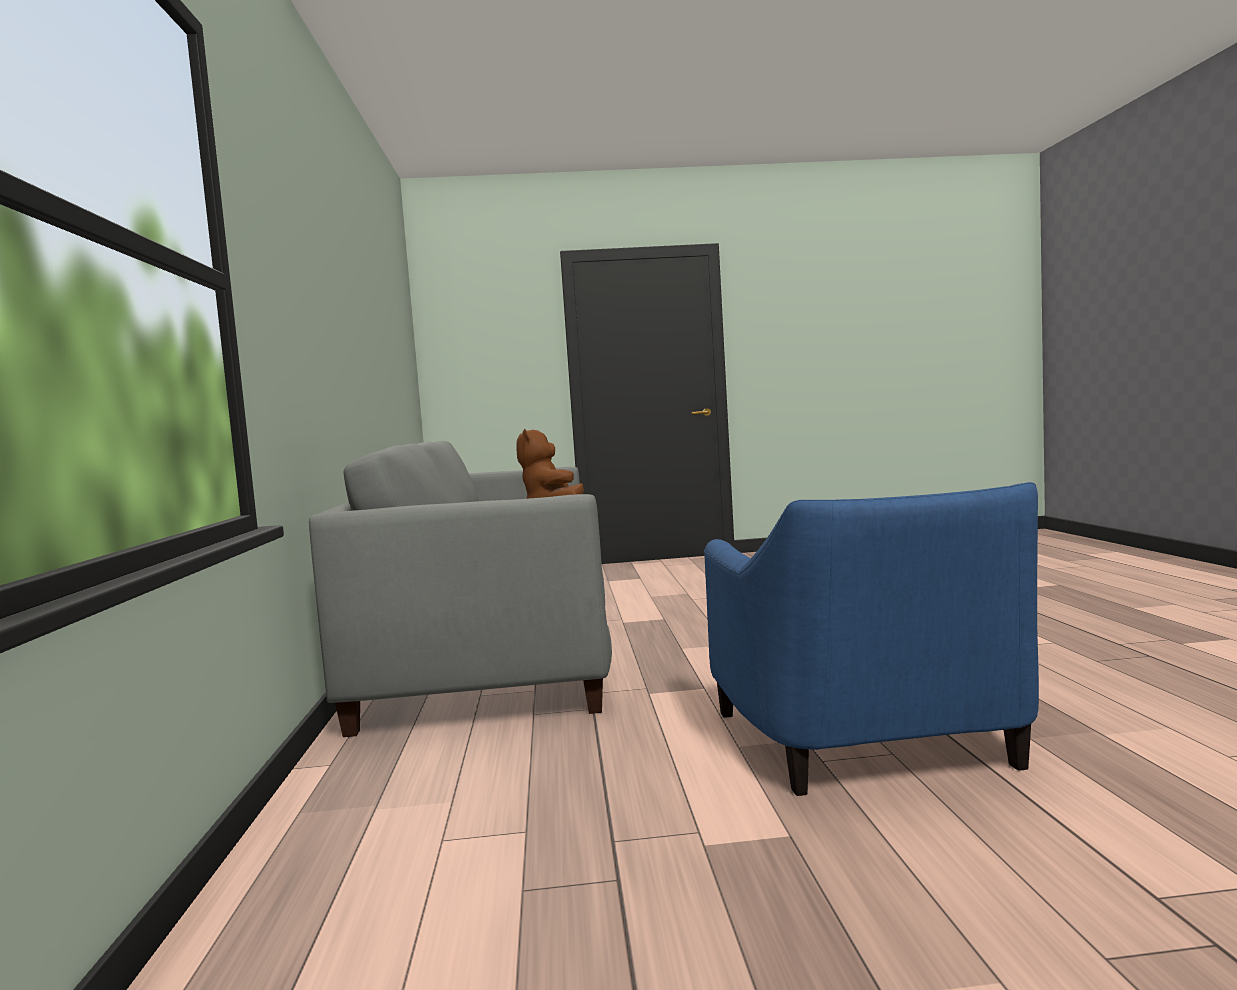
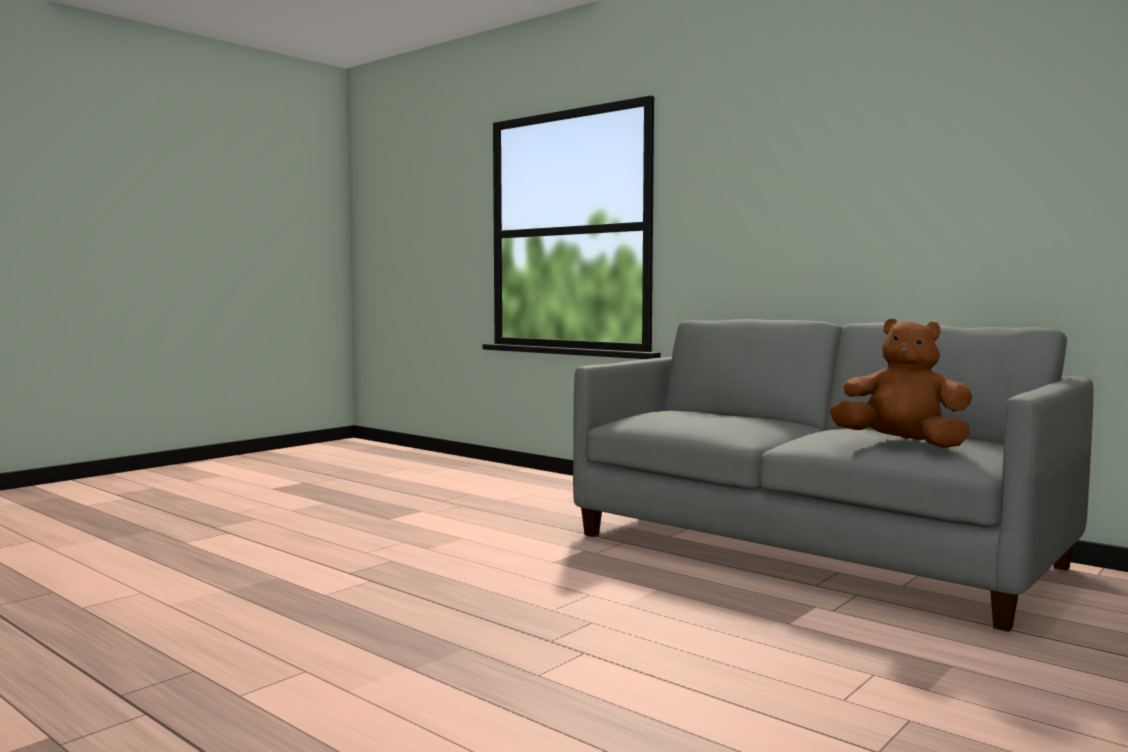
camera: 135 degrees right, 0 degrees up
blue armchair [704,482,1039,796] -> none

